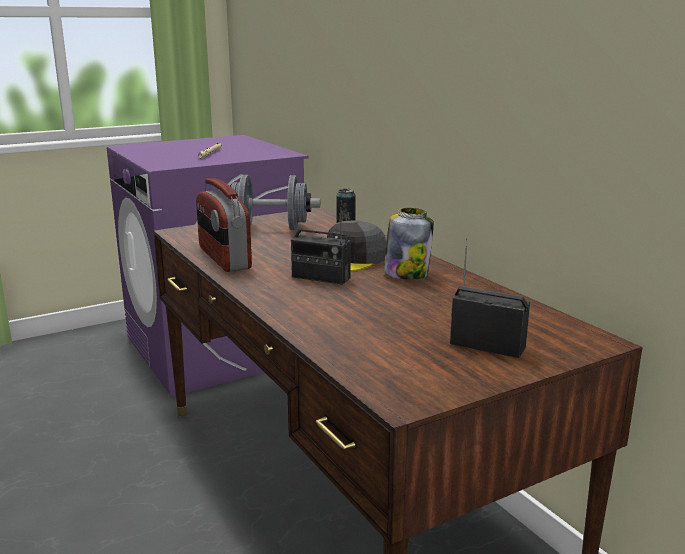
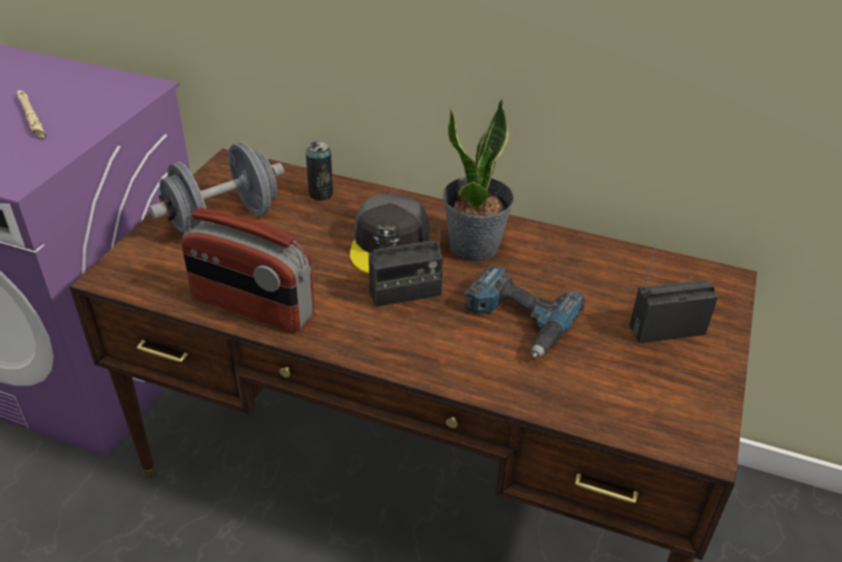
camera: 40 degrees left, 20 degrees up
jar [384,208,434,280] -> potted plant [443,98,514,262]
none -> power drill [464,264,585,358]

